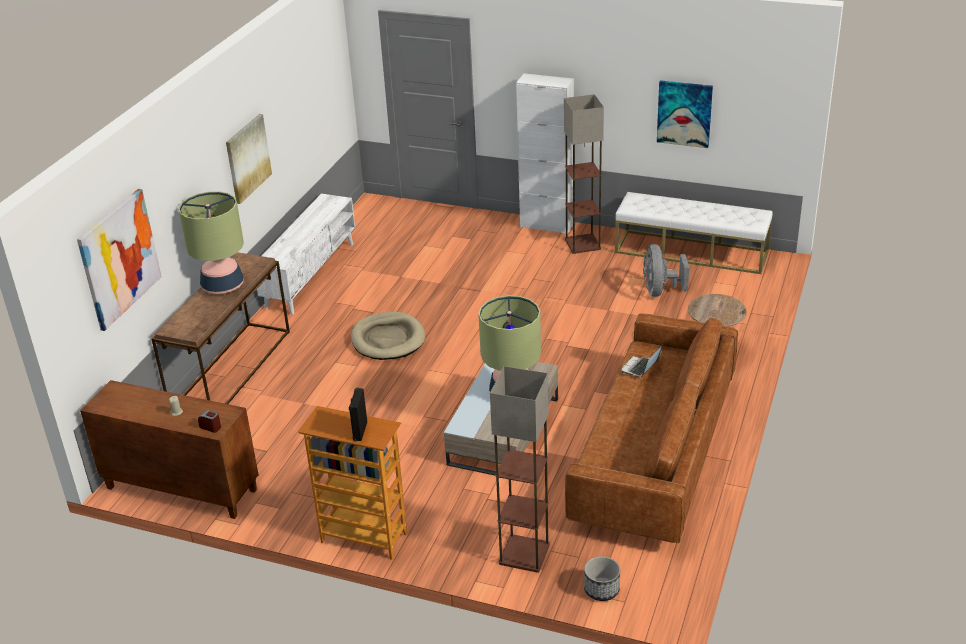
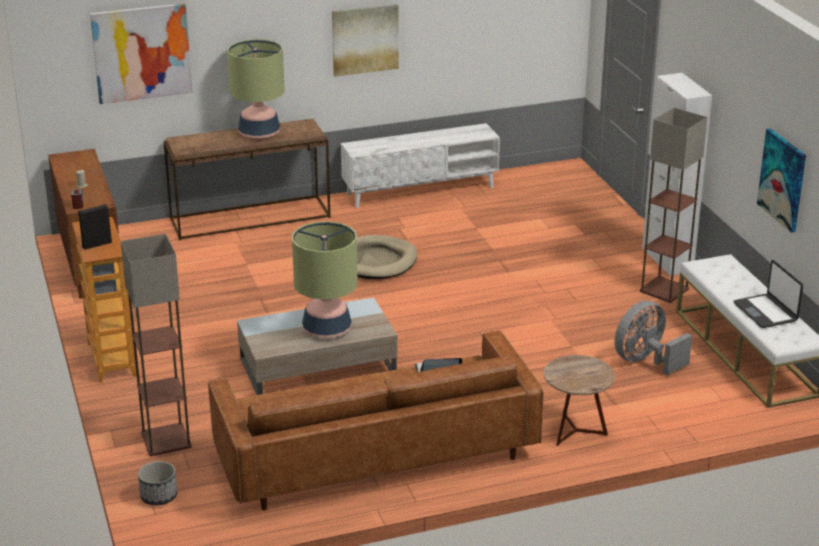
camera: 50 degrees right, 5 degrees down
none -> laptop [734,260,803,328]

